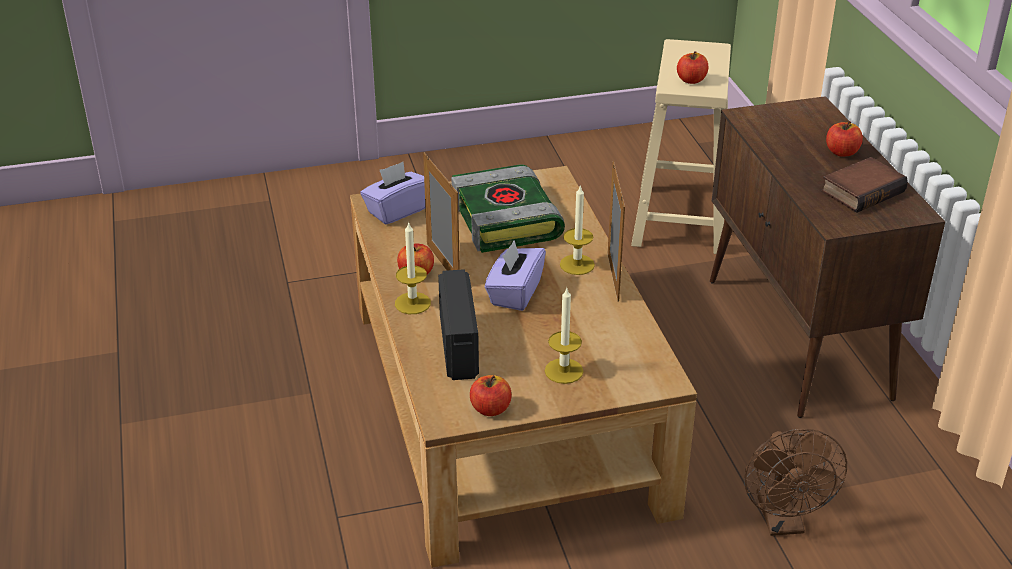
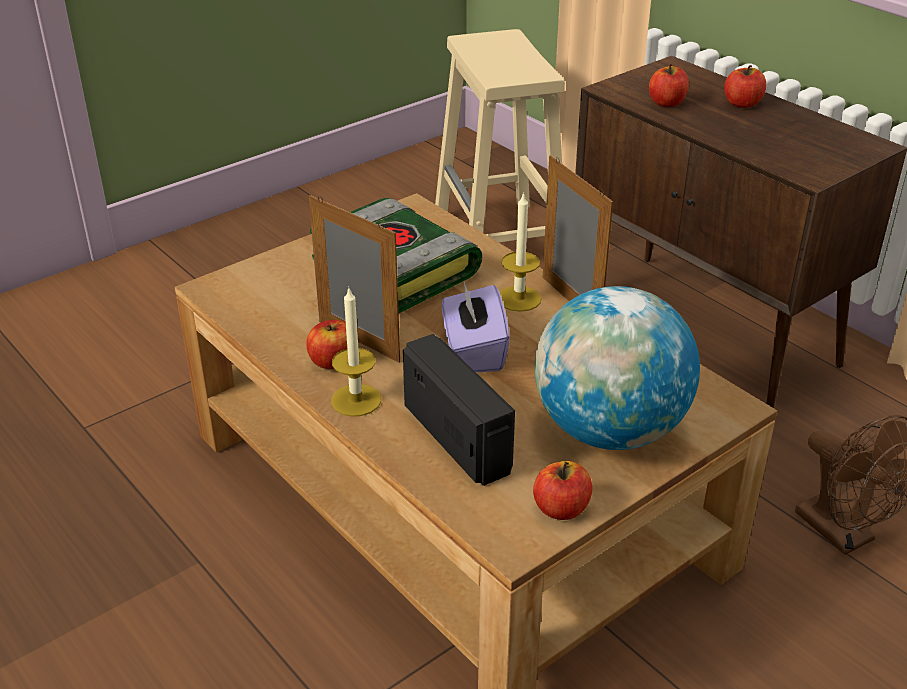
camera: 25 degrees left, 0 degrees up
purple tissue box [360,162,425,225] -> none
candle [545,288,583,384] -> globe [534,286,700,450]
apple [677,51,708,84] -> apple moved to [649,64,689,107]
book [821,157,908,213] -> none

